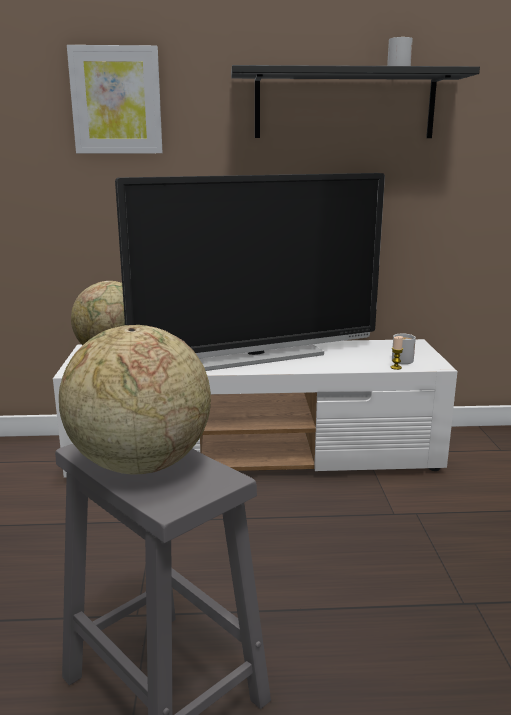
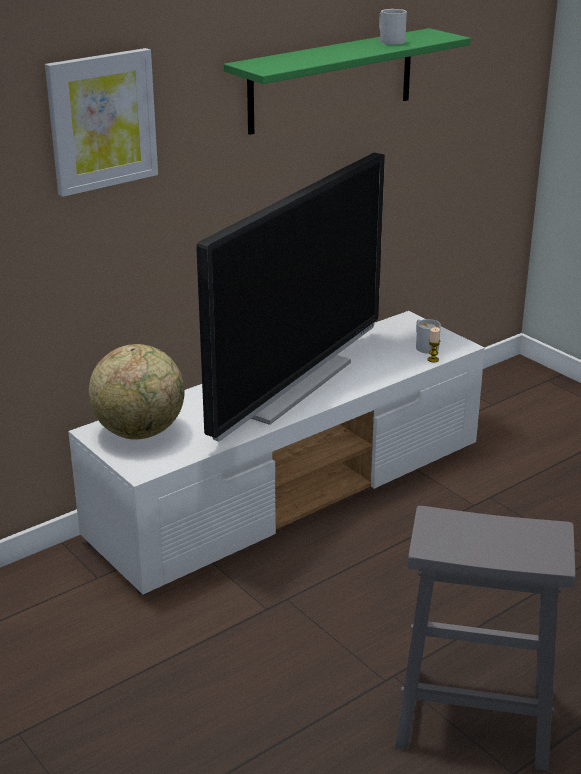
camera: 35 degrees left, 10 degrees up
globe [59,325,211,474] -> none
black shelf [231,65,480,138] -> green shelf [224,28,471,135]

